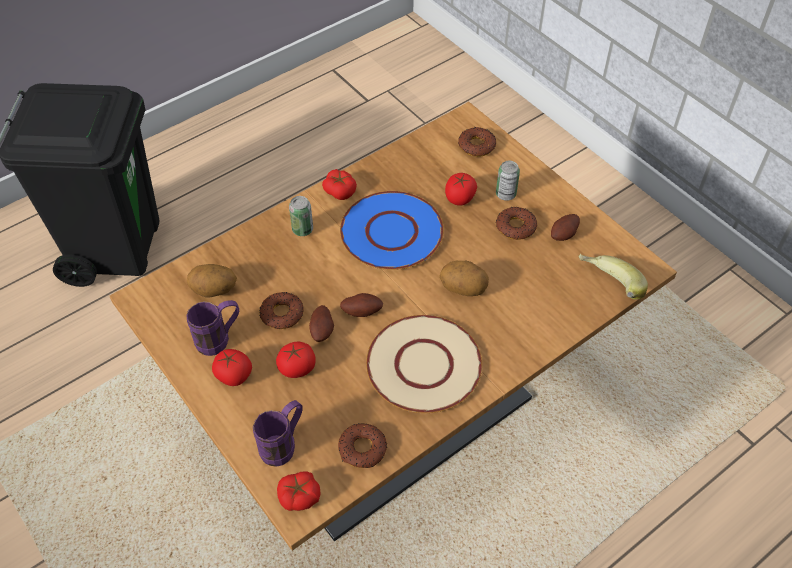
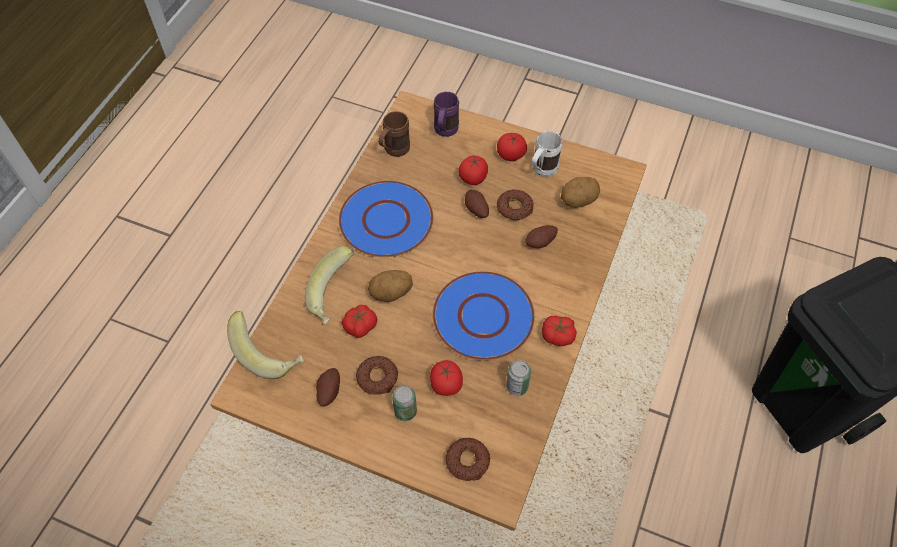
camera: 150 degrees right, 5 degrees up
purple mug [186,300,239,356] -> white mug [532,131,562,177]
tomato [277,471,321,511] -> tomato moved to [342,305,378,338]
can [289,196,313,236] -> can moved to [506,360,531,396]
donut [338,423,387,468] -> brown mug [378,111,410,157]
potato [340,293,383,317] -> potato moved to [525,225,558,248]
beige plate [366,315,482,413] -> blue plate [339,181,433,257]
none -> banana [305,246,354,324]

